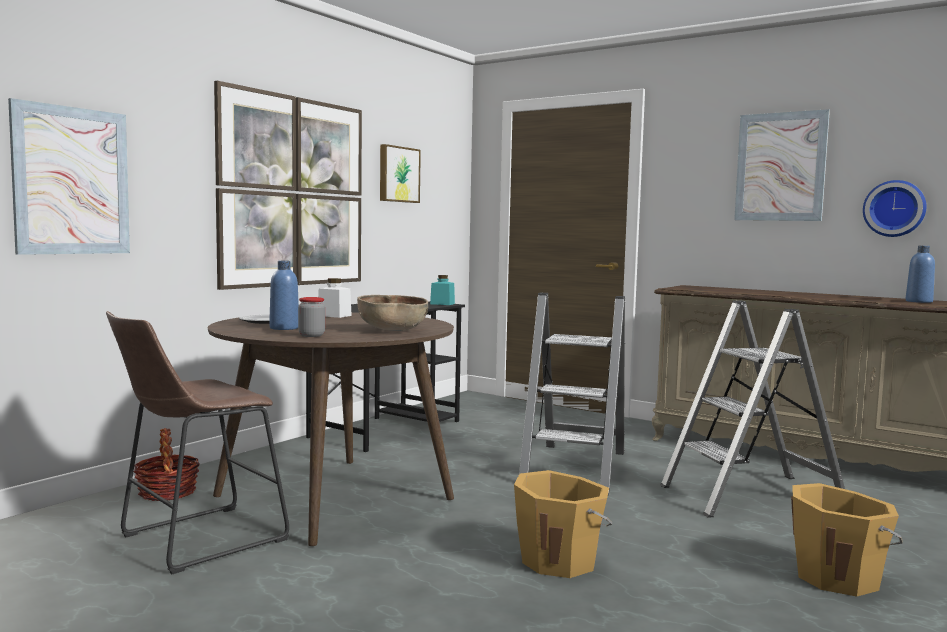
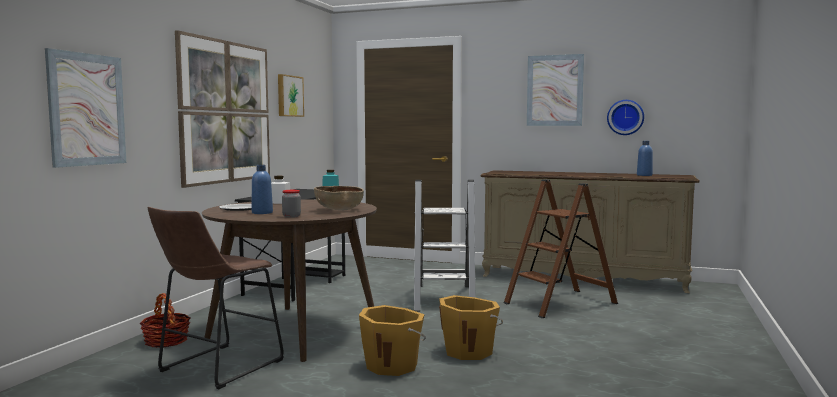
camera: 15 degrees left, 0 degrees up
grey step ladder [660,300,845,518] -> brown step ladder [503,179,618,318]
orange bucket [791,483,903,597] -> orange bucket moved to [359,305,426,376]

